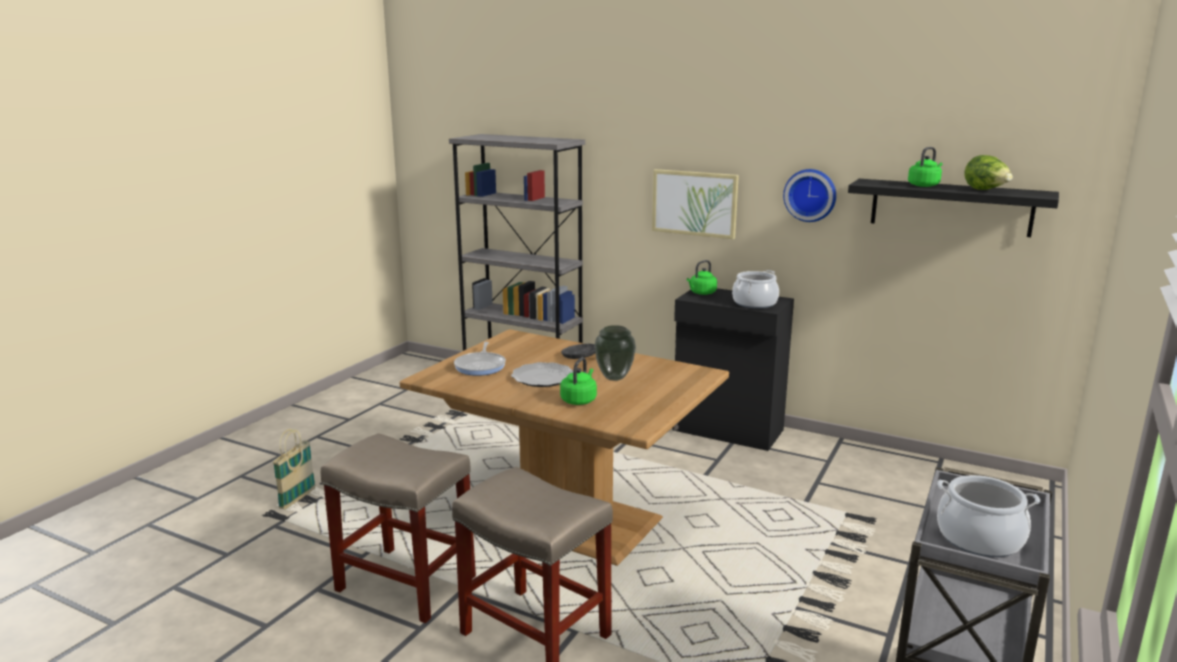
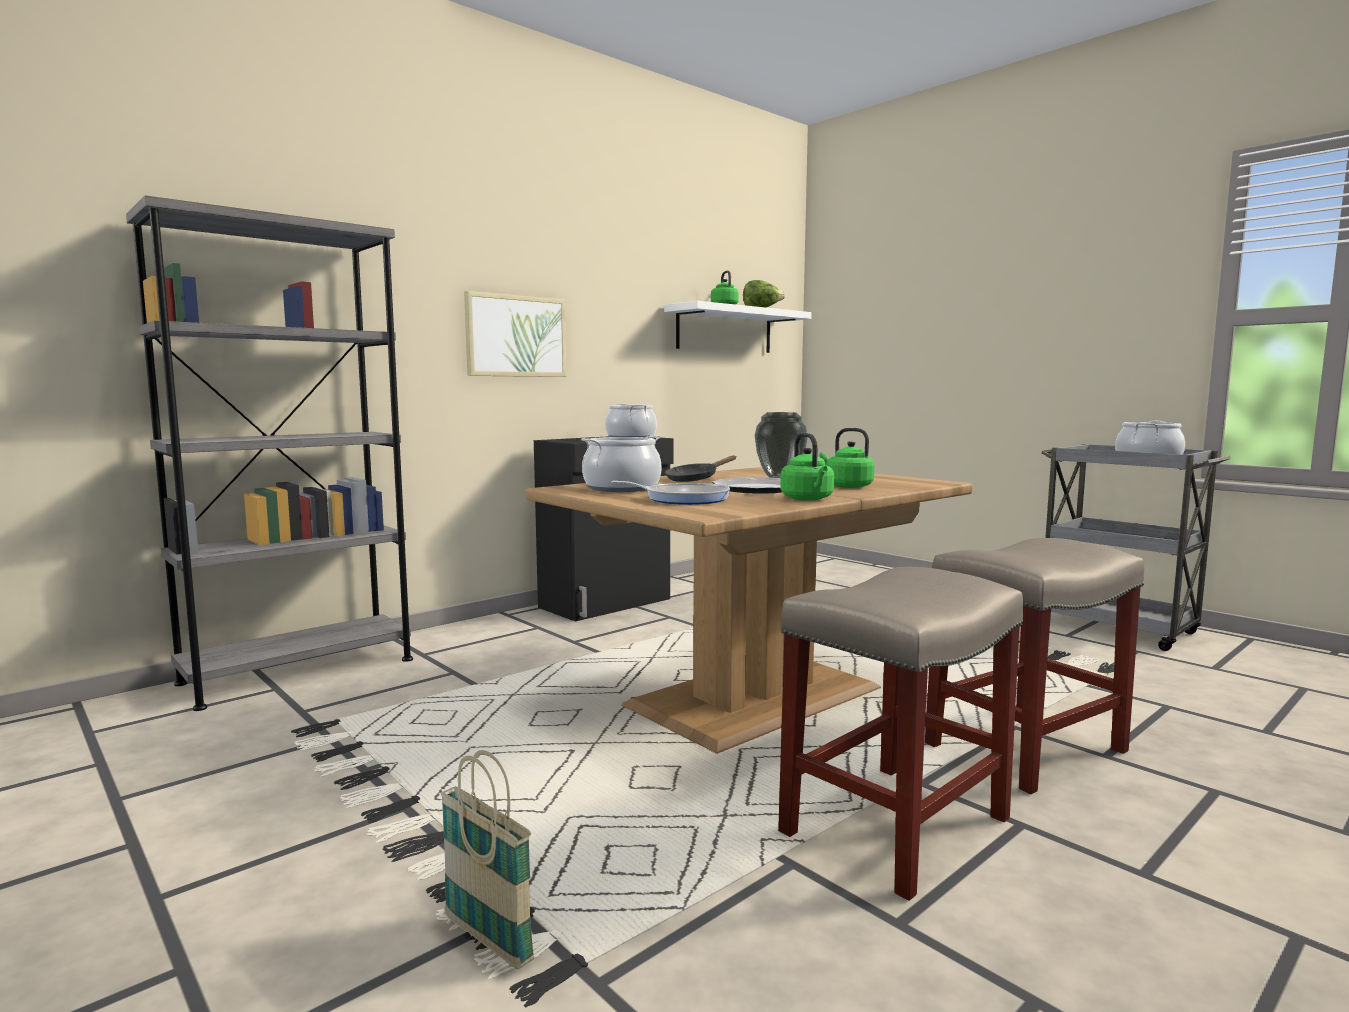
camera: 70 degrees left, 10 degrees down
green kettle [687,260,717,295] -> green kettle moved to [781,433,834,501]
wall clock [783,169,836,222] -> none
black shelf [848,179,1059,237] -> white shelf [664,301,812,353]
none -> cooking pot [581,435,662,492]

